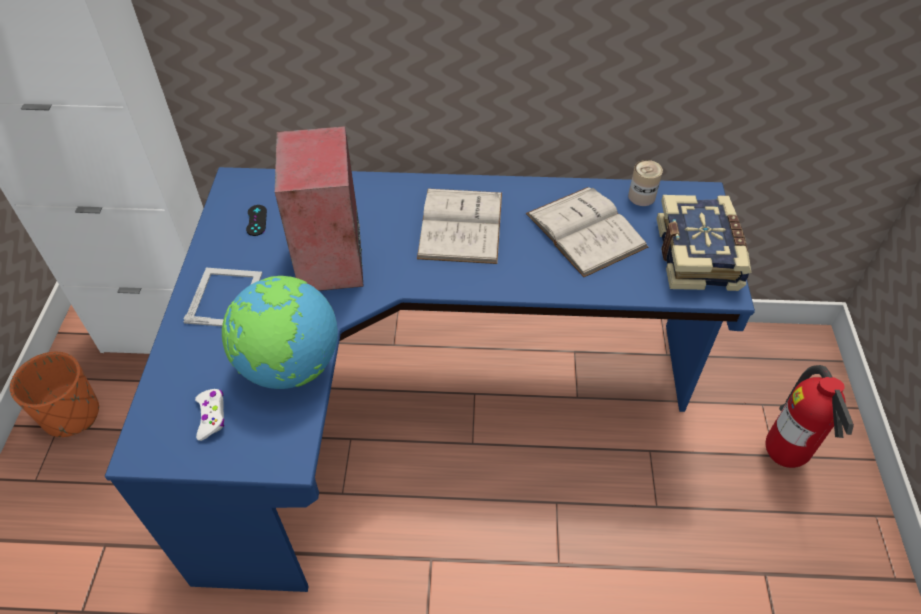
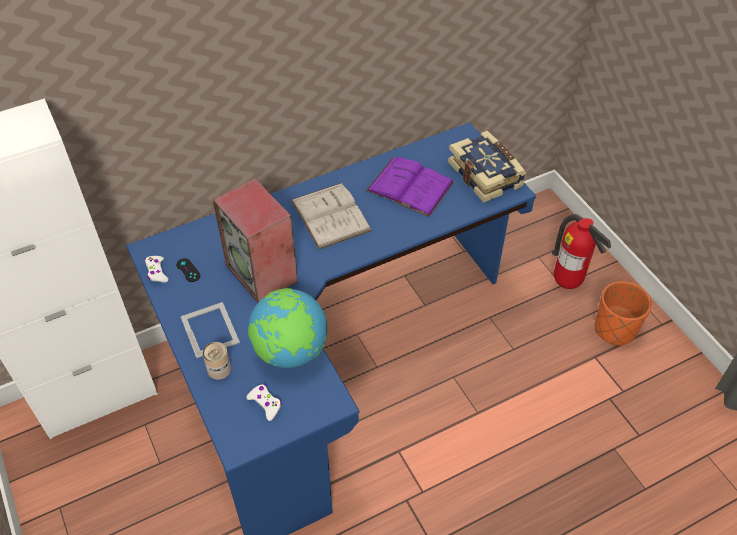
camera: 30 degrees left, 0 degrees up
orange planter [10,352,99,437] -> orange planter moved to [595,281,652,346]
white book [526,187,648,277] -> purple book [366,157,454,217]
can [628,160,663,206] -> can moved to [202,342,231,380]
none -> white game controller [145,256,168,283]

